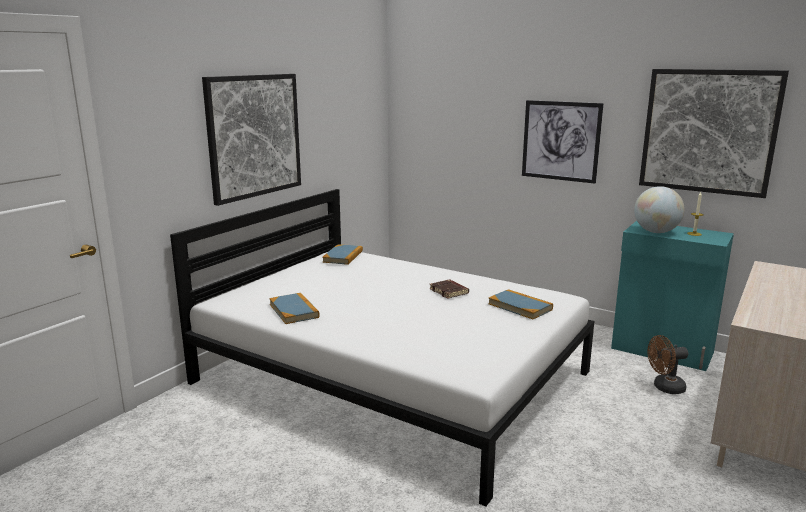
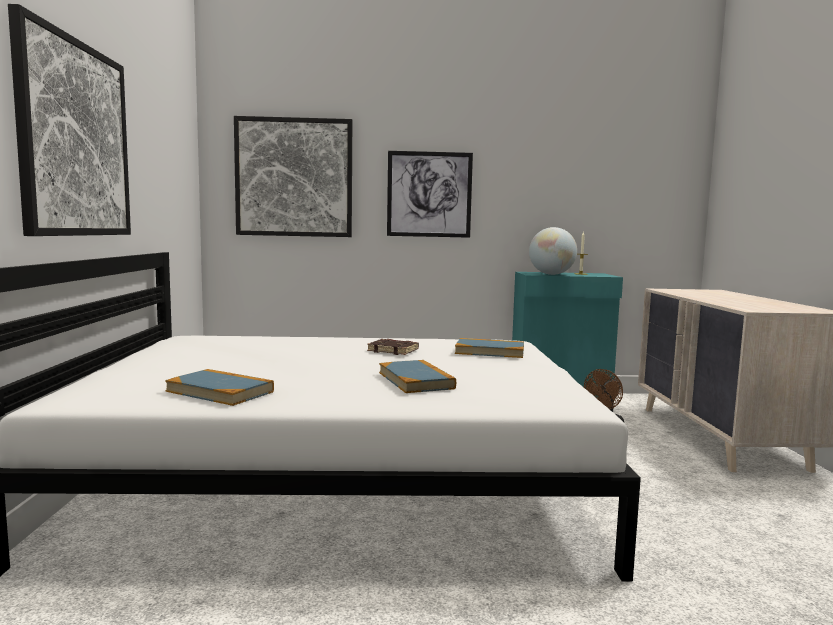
camera: 35 degrees left, 10 degrees down
book [322,244,363,265] -> book moved to [379,360,456,393]
picture [639,69,789,198] -> picture moved to [234,116,352,237]

